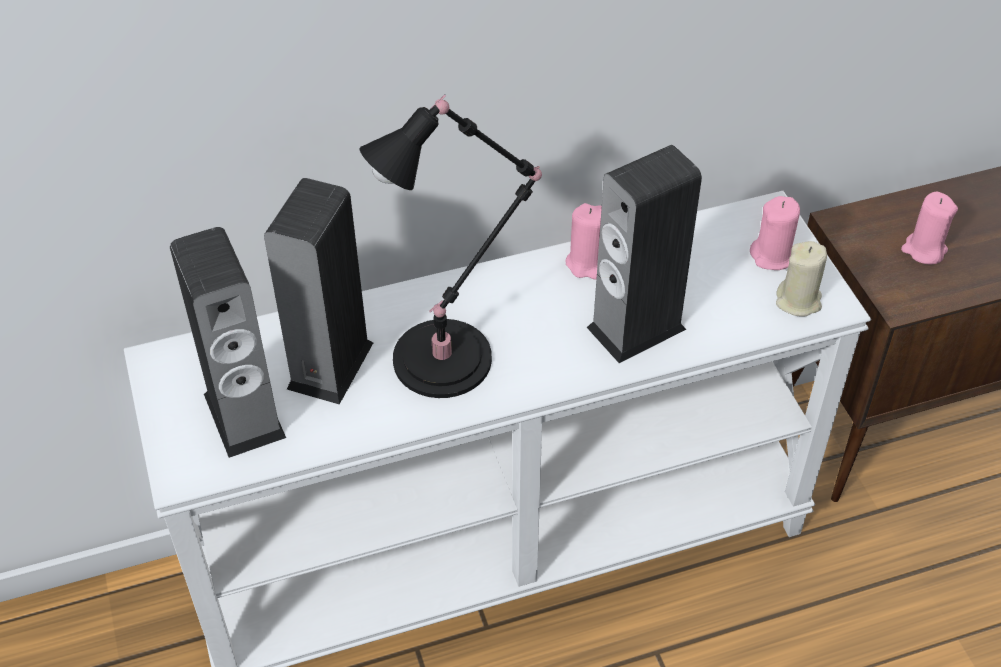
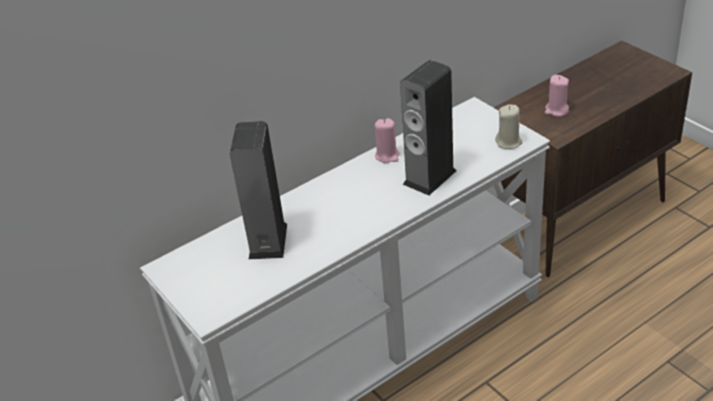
camera: 15 degrees left, 10 degrees down
speaker [170,227,286,458] -> none
black table lamp [360,94,542,398] -> none
pink candle [750,196,800,270] -> none

